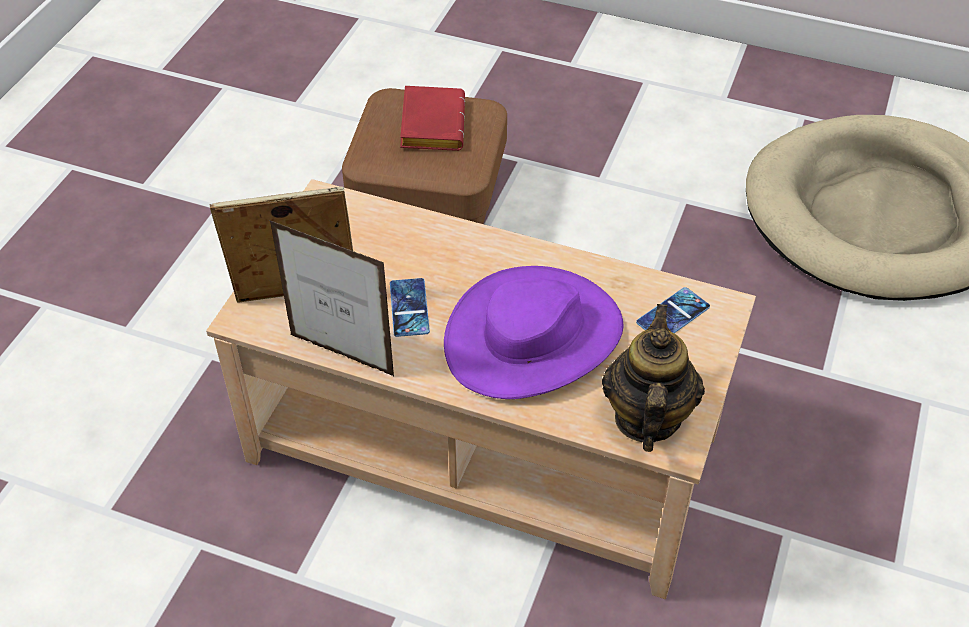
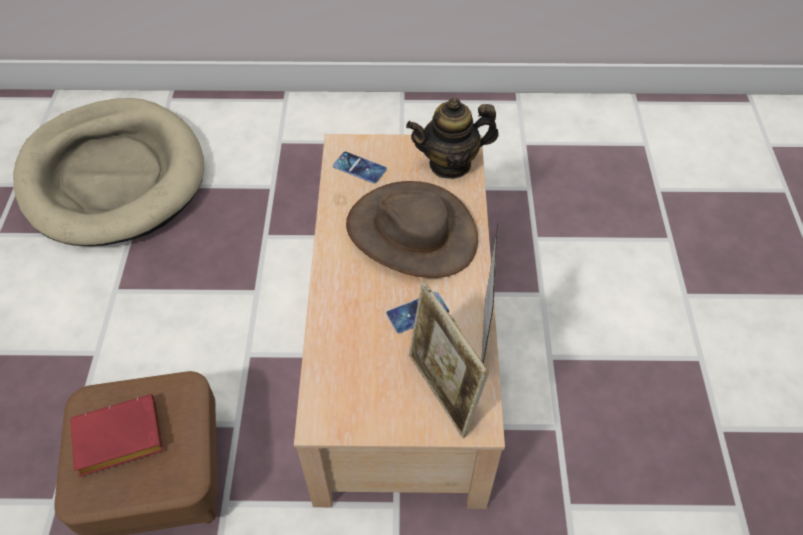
camera: 110 degrees left, 5 degrees up
purple hat [444,266,623,399] -> brown hat [346,181,478,278]

